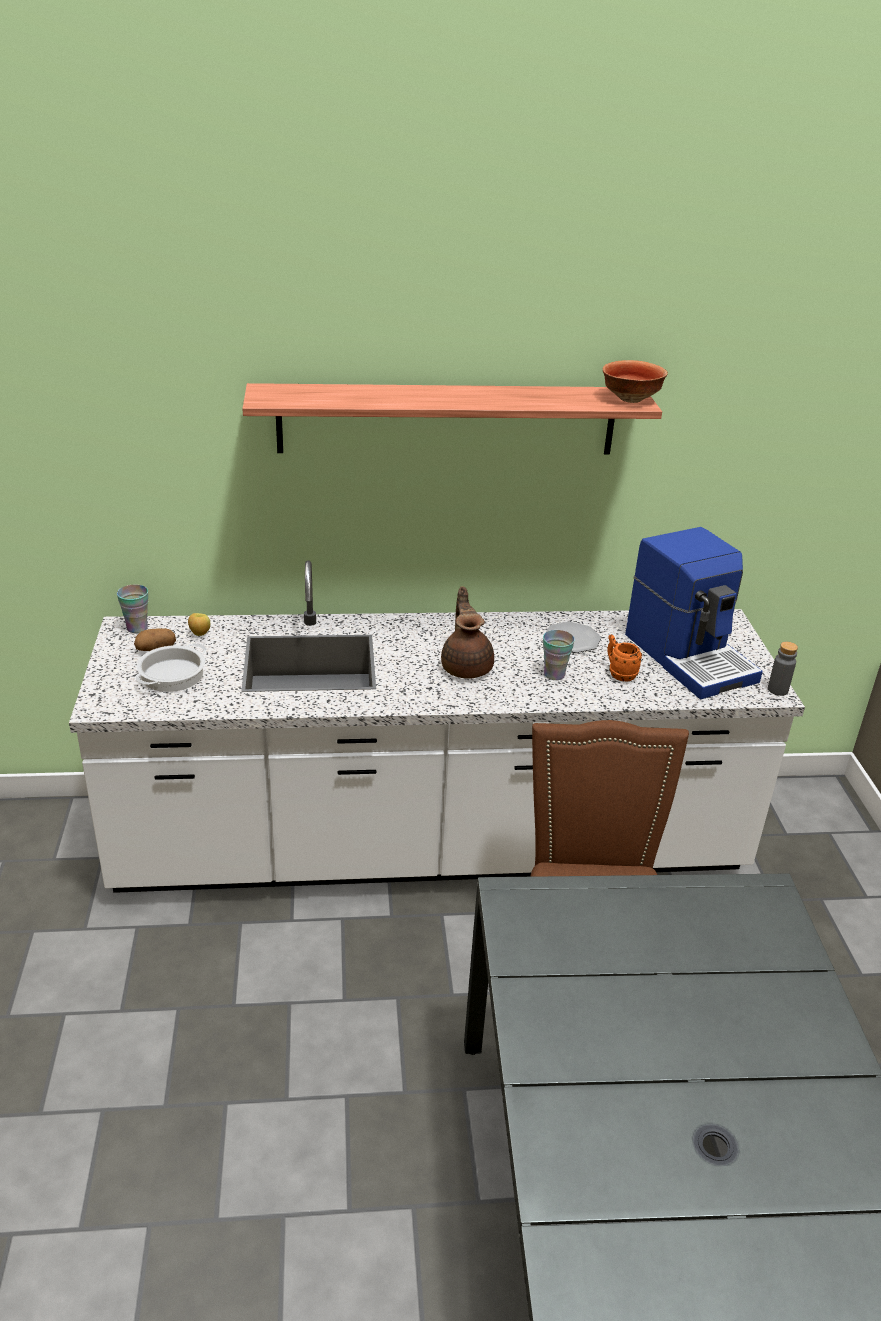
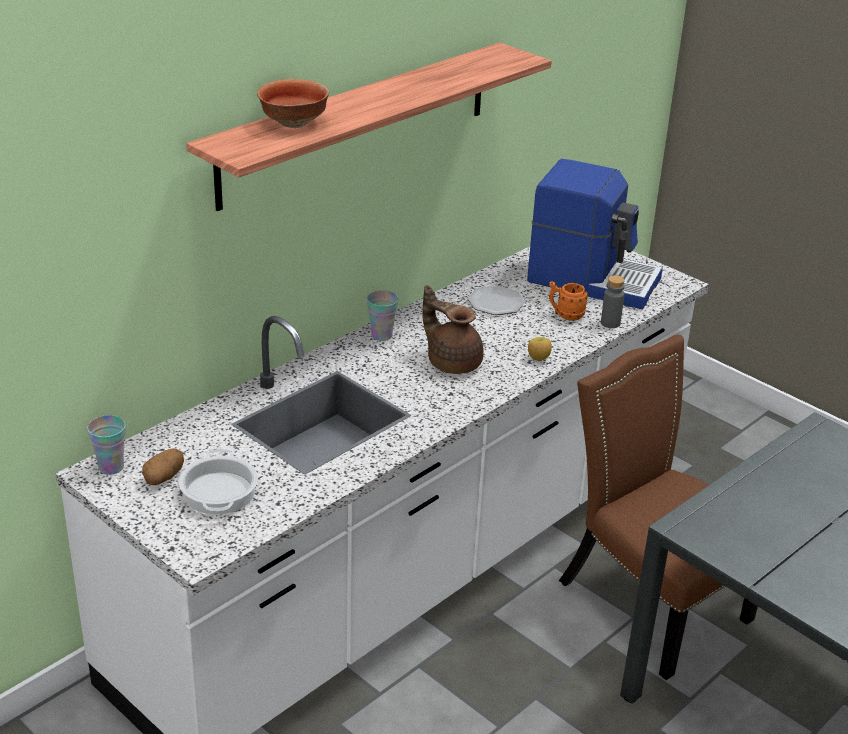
camera: 40 degrees left, 0 degrees up
apple [188,613,210,636] -> apple moved to [528,337,552,361]
cup [543,630,575,680] -> cup moved to [367,290,398,341]
bowl [603,360,668,403] -> bowl moved to [257,79,329,128]
grey bottle [768,642,798,696] -> grey bottle moved to [601,275,625,328]

